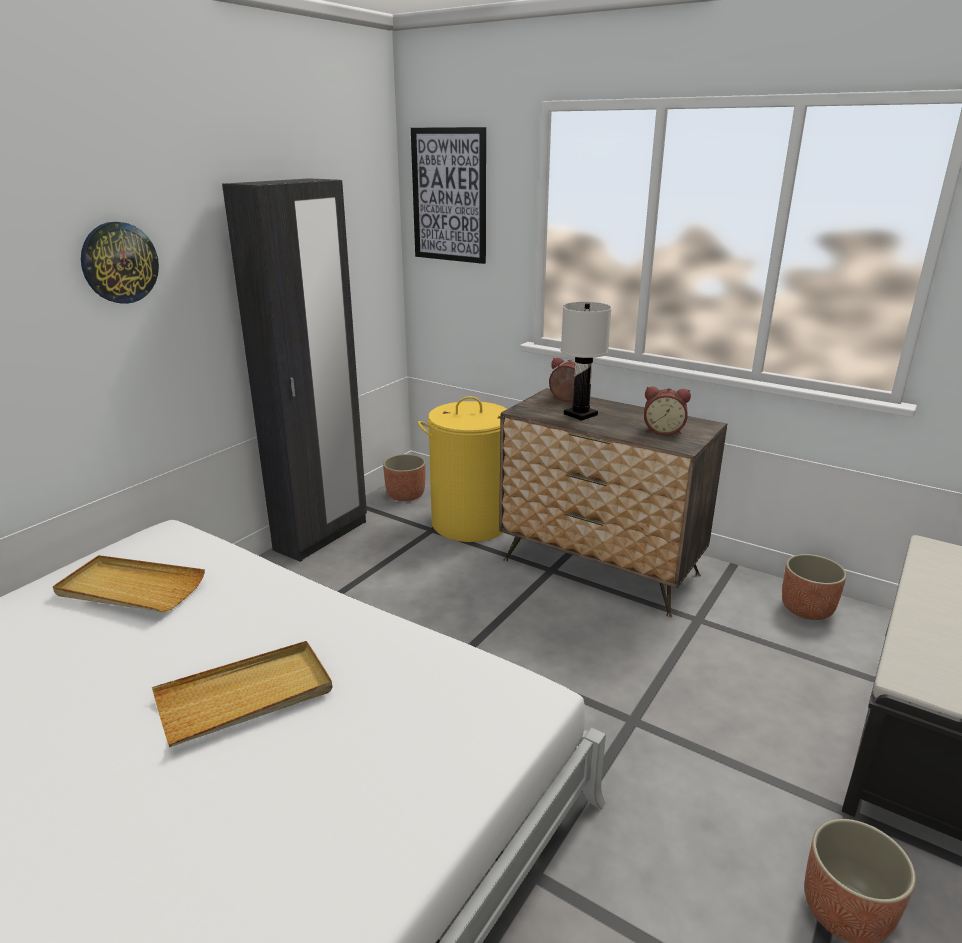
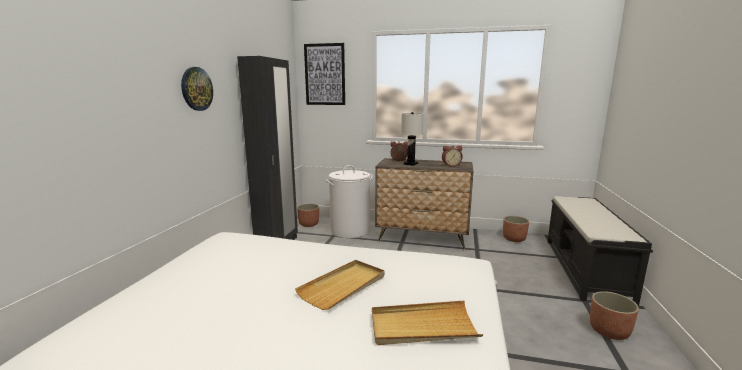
camera: 20 degrees left, 10 degrees down
beige tray [53,555,205,612] -> beige tray moved to [372,301,483,345]
yellow laundry basket [418,396,507,542] -> white laundry basket [325,165,373,238]

